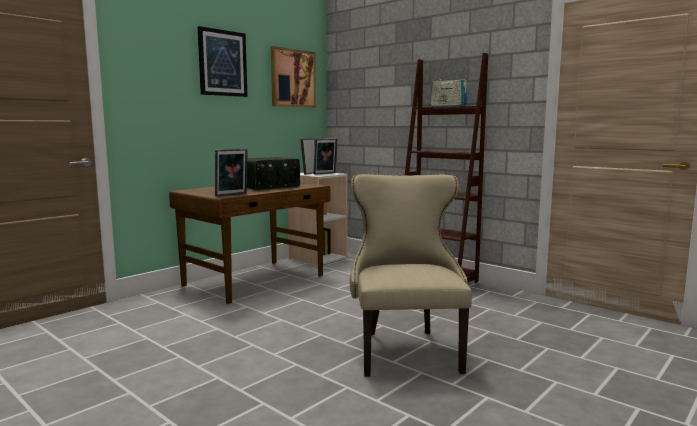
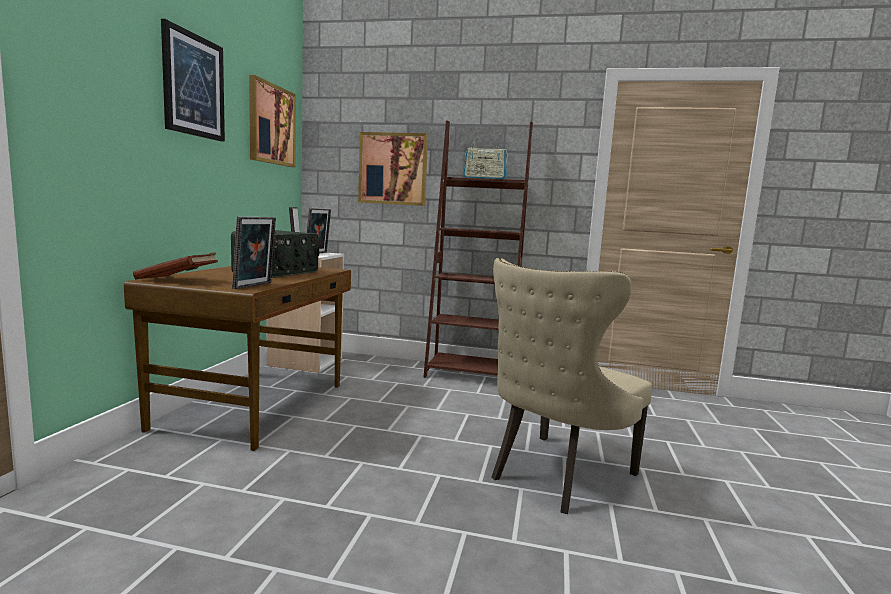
camera: 30 degrees left, 0 degrees up
beige chair [350,174,472,376] -> beige chair turned 105 degrees counterclockwise [492,258,652,514]
none -> brown book [133,252,218,279]
none -> picture [358,132,428,206]

